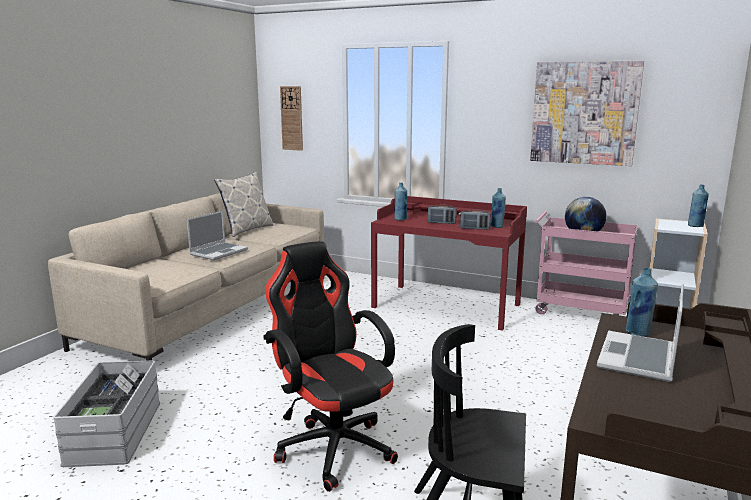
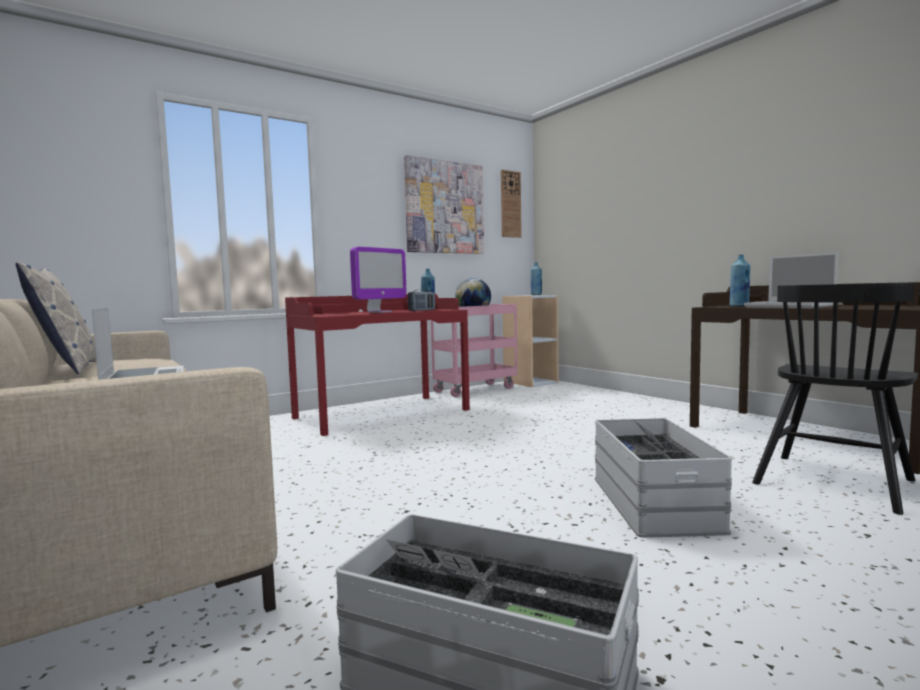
camera: 60 degrees left, 10 degrees down
black office chair [264,241,398,492] -> grey storage box [595,418,732,538]
wall clock [280,86,303,151] -> wall clock moved to [501,170,522,238]
blue bottle [394,183,407,220] -> none
radio [428,205,457,224] -> monitor [350,247,406,313]

